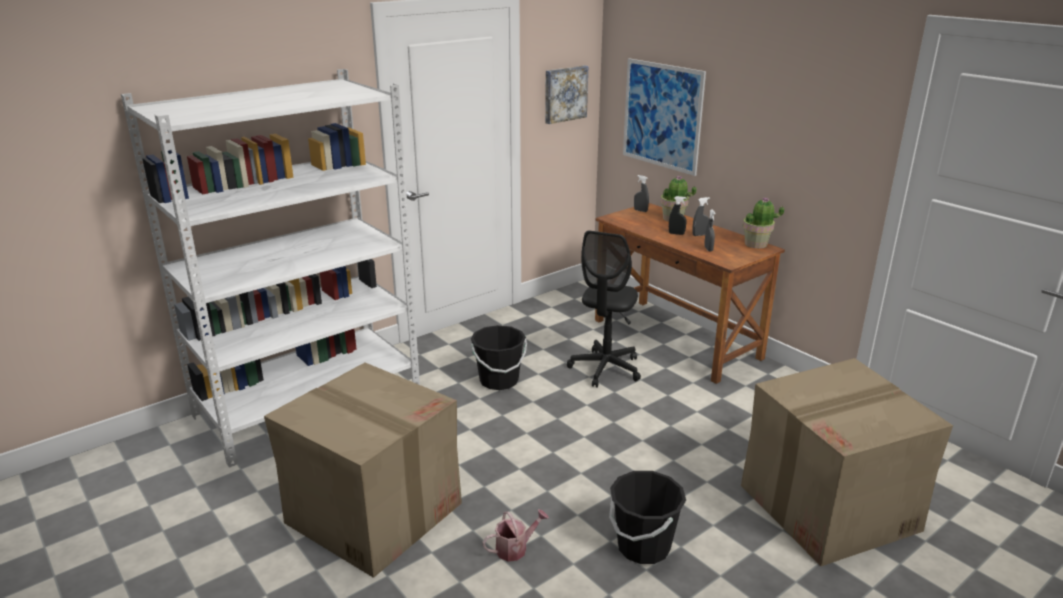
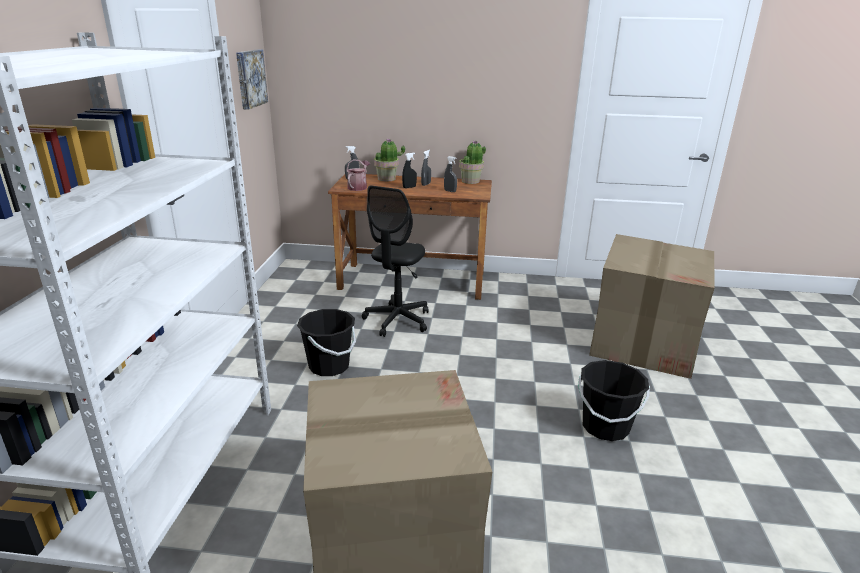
camera: 45 degrees left, 0 degrees up
watering can [482,509,549,562] -> watering can moved to [347,159,370,191]
black office chair [567,231,641,388] -> black office chair turned 45 degrees clockwise [362,185,428,337]
picture [623,58,706,176] -> none

